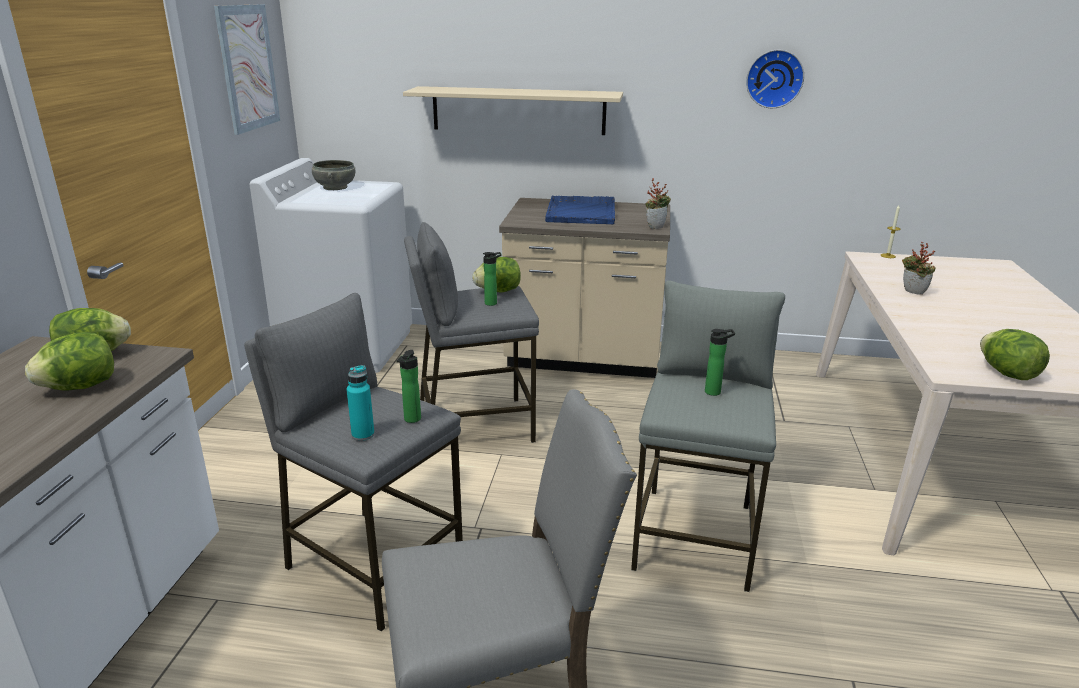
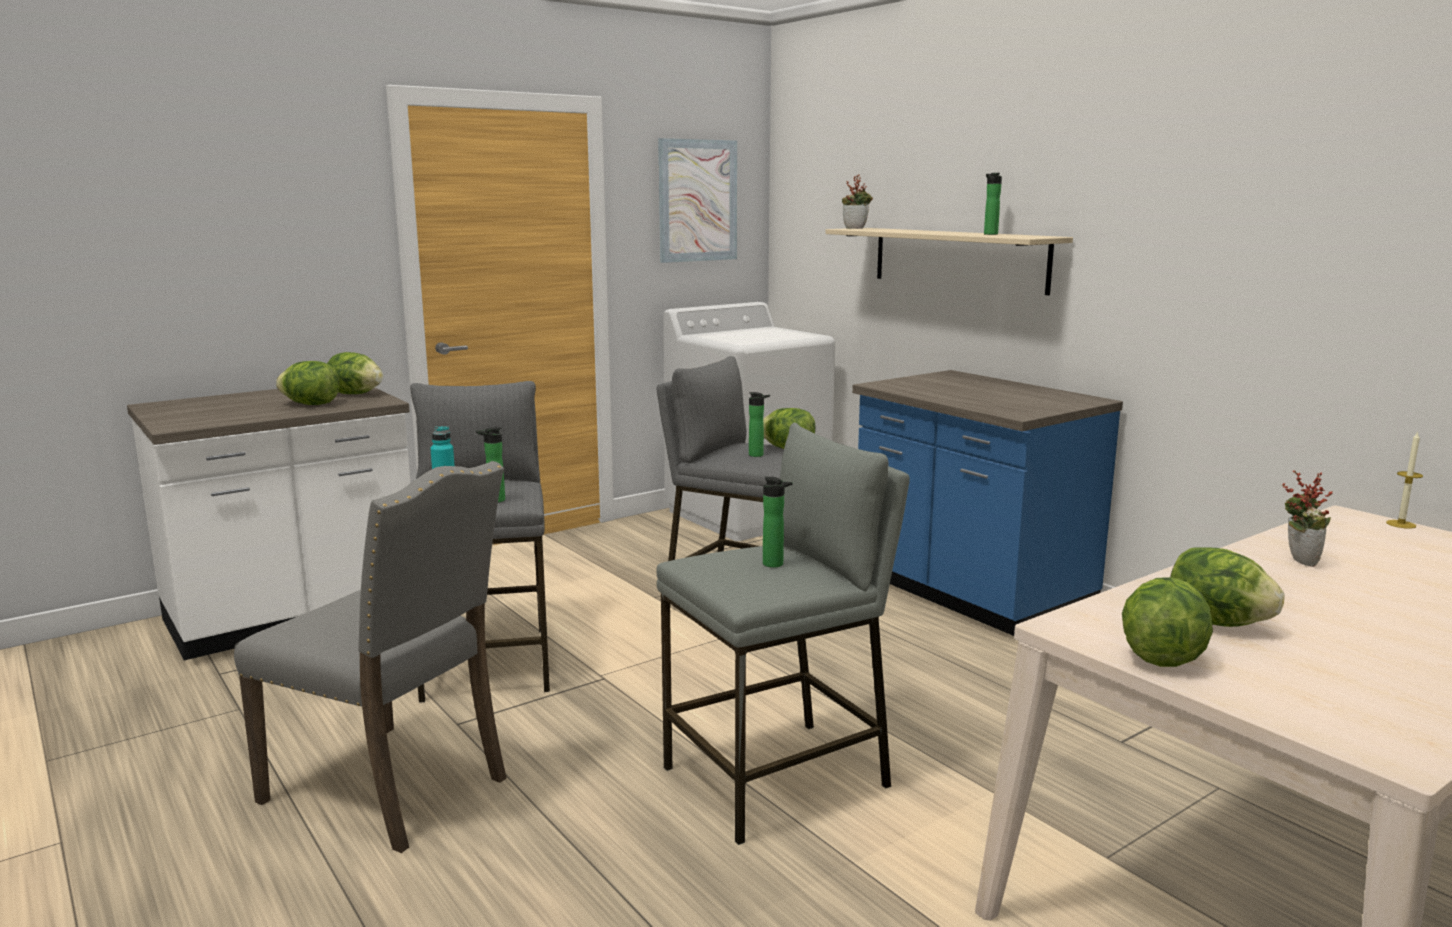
camera: 45 degrees right, 10 degrees down
grey bowl [312,160,355,190] -> none
beige counter [499,198,670,378] -> blue counter [852,370,1123,636]
blue tray [545,196,615,224] -> none
potted plant [646,178,671,229] -> potted plant moved to [842,175,873,229]
wall clock [746,50,804,108] -> none
none -> bottle [984,173,1002,235]
none -> lettuce [1170,547,1285,627]

